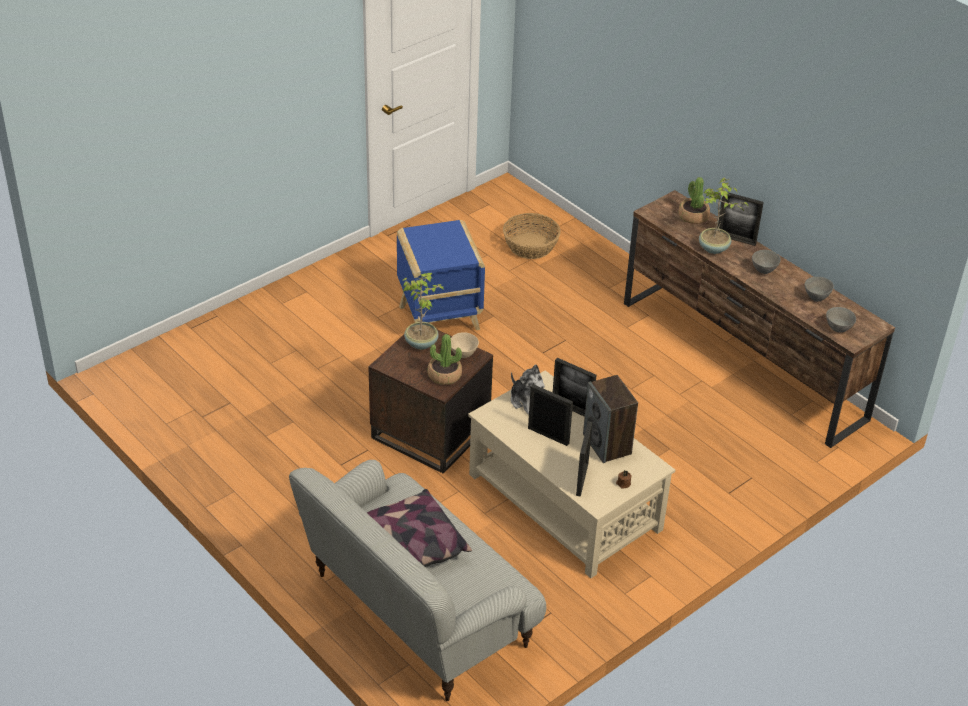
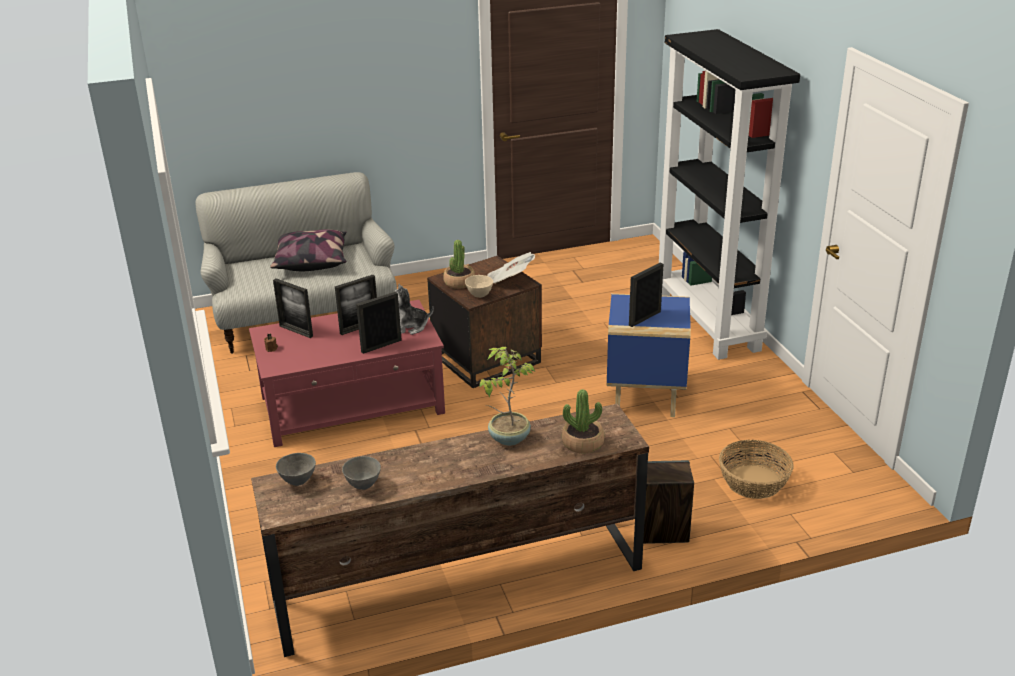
camera: 115 degrees right, 10 degrees down
potted plant [403,273,445,350] -> newspaper [487,252,535,283]
beige coffee table [468,370,675,578] -> red coffee table [249,300,445,447]
speaker [583,375,638,463] -> speaker moved to [643,460,694,544]
picture frame [717,192,764,246] -> picture frame moved to [629,263,664,327]
grey bowl [752,250,781,274] -> none
none -> black bookcase [659,29,800,360]

